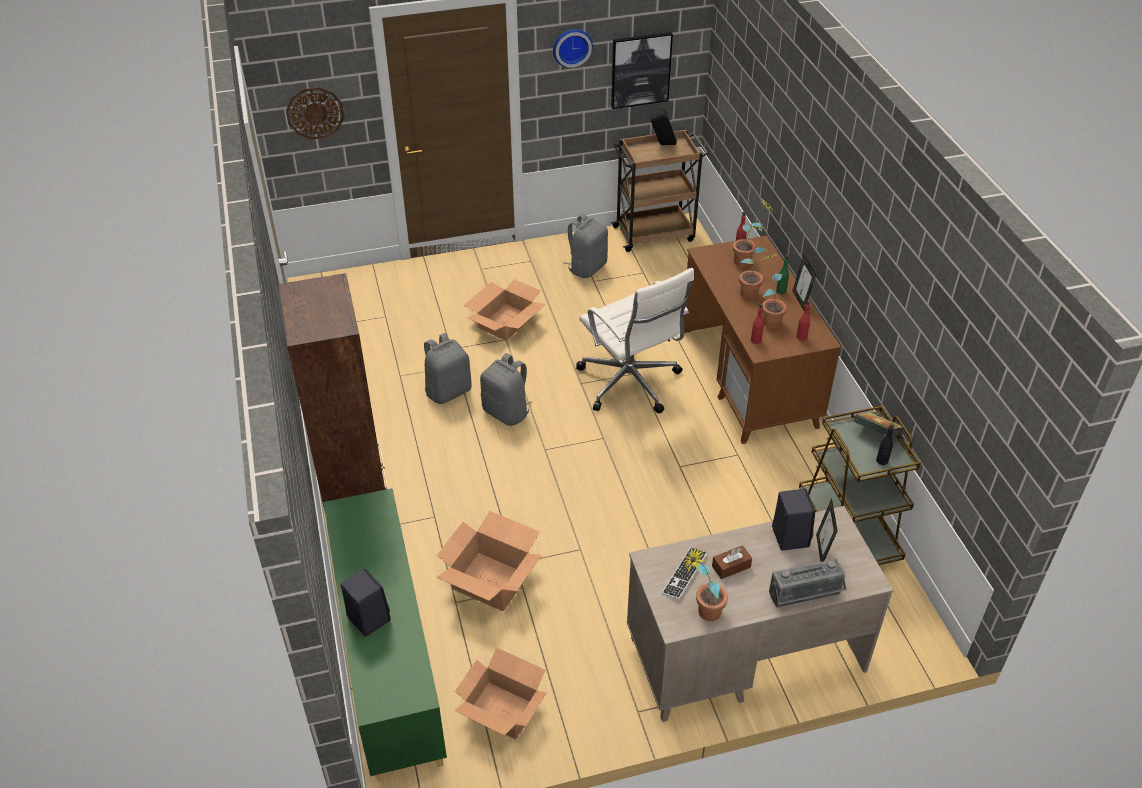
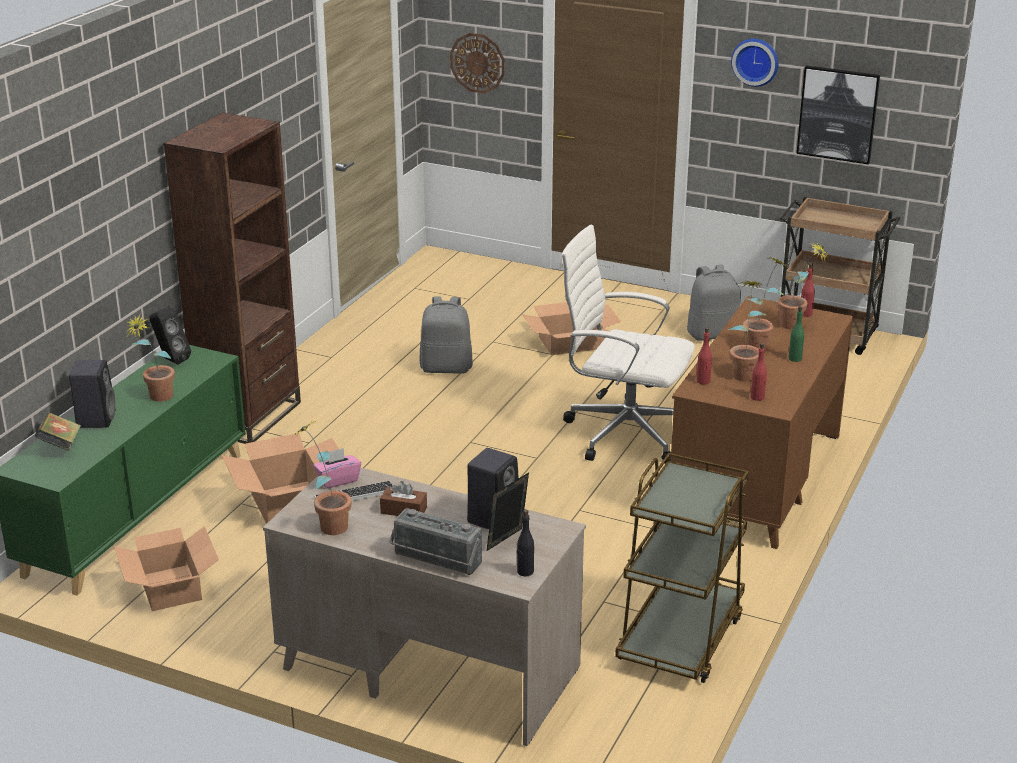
camera: 40 degrees right, 15 degrees down
grey backpack [480,353,532,426] -> none
white office chair [576,268,694,414] -> white office chair turned 105 degrees clockwise [560,225,695,464]
black speaker [651,108,677,145] -> black speaker moved to [149,307,191,364]
picture frame [793,255,816,310] -> none
book [853,412,904,436] -> book moved to [35,412,81,451]
black bottle [876,423,894,465] -> black bottle moved to [517,510,534,576]
none -> potted plant [126,315,175,402]
none -> pink tissue box [313,448,361,489]

